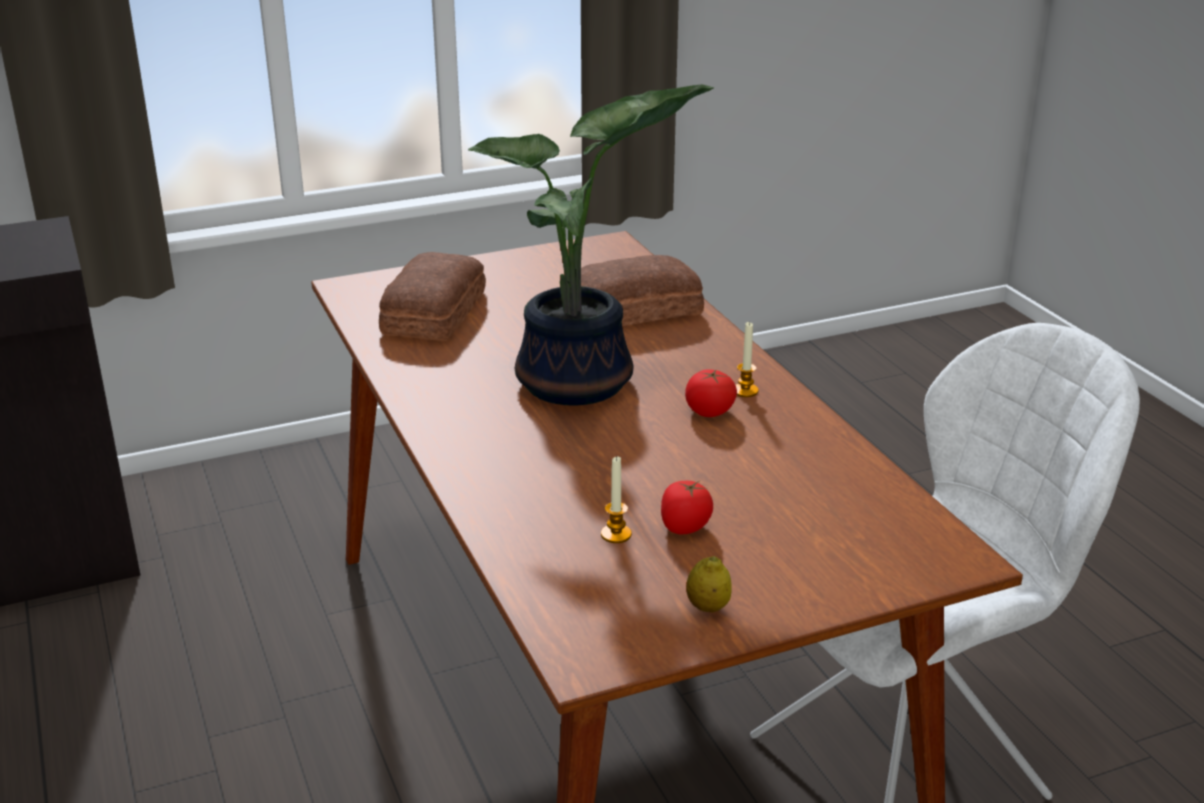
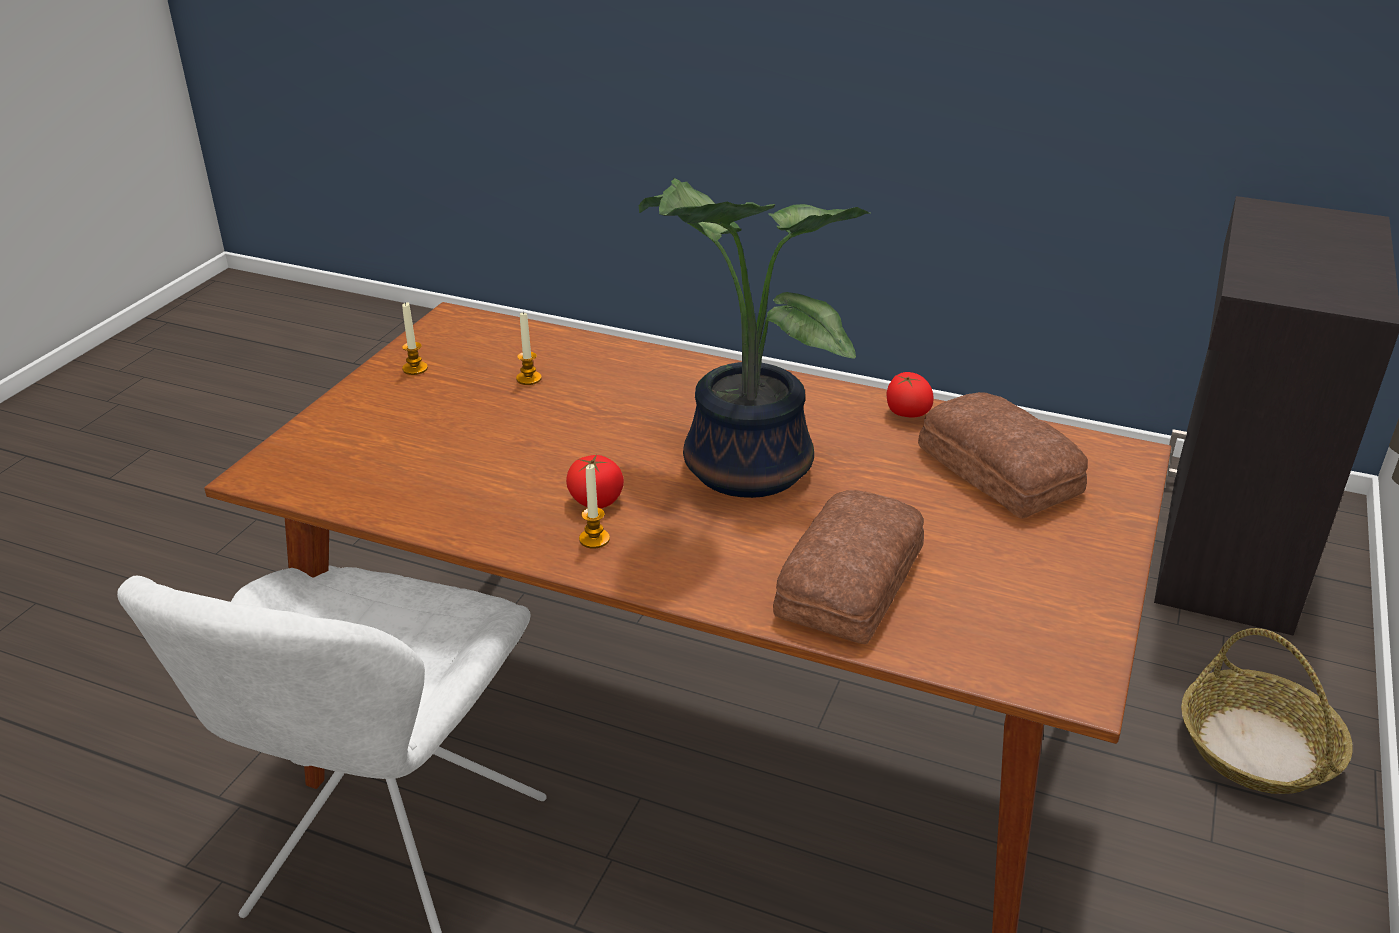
camera: 135 degrees right, 5 degrees up
tomato [661,481,713,534] -> tomato moved to [887,372,934,418]
lemon [687,556,732,612] -> candle [402,302,428,375]
none -> basket [1181,628,1353,794]

